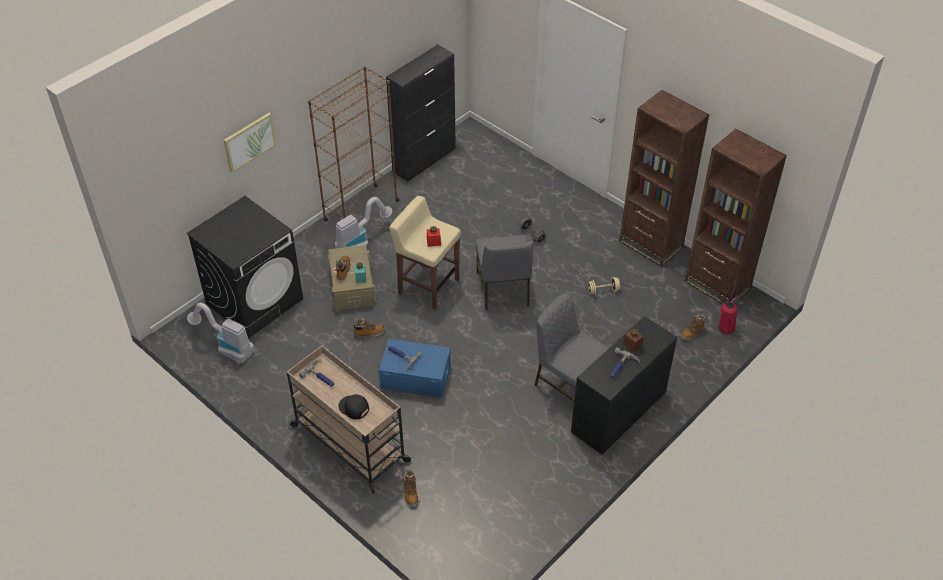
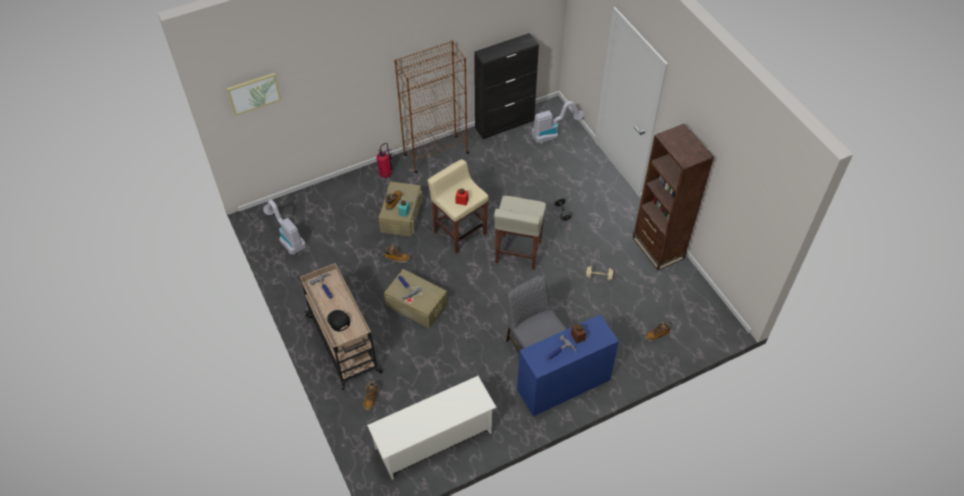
camera: 20 degrees right, 5 degrees up
black washing machine [187,196,303,338] -> none
picture [224,113,276,173] -> picture moved to [226,73,281,116]
vacuum cleaner [335,197,392,248] -> vacuum cleaner moved to [532,101,584,144]
blue storage box [379,339,451,398] -> beige storage box [384,269,448,329]
grey chair [475,235,534,310] -> beige stool [494,196,546,270]
black desk [571,316,677,455] -> blue desk [517,315,619,416]
brown bookcase [685,129,787,304] -> none
fire extinguisher [719,289,739,334] -> fire extinguisher moved to [377,143,392,178]
none -> white shoe rack [367,376,497,480]

